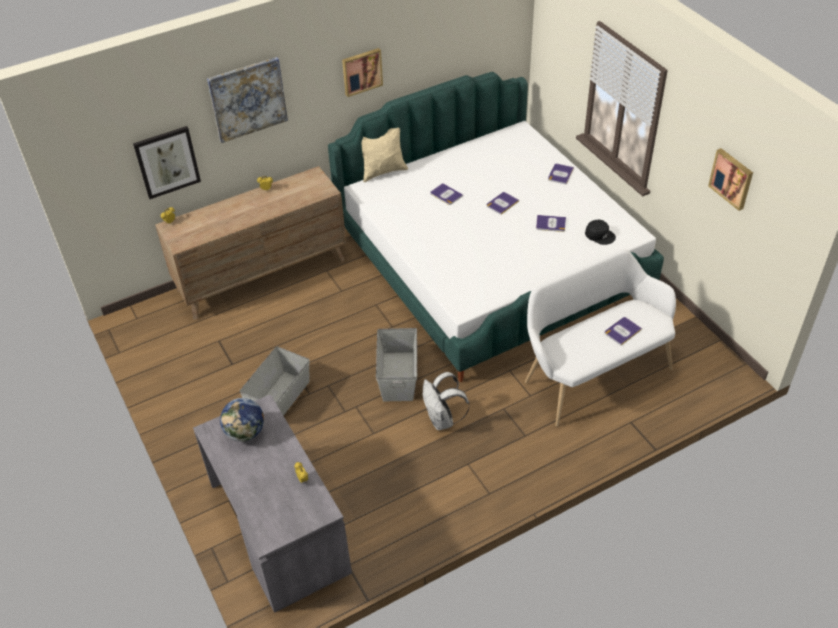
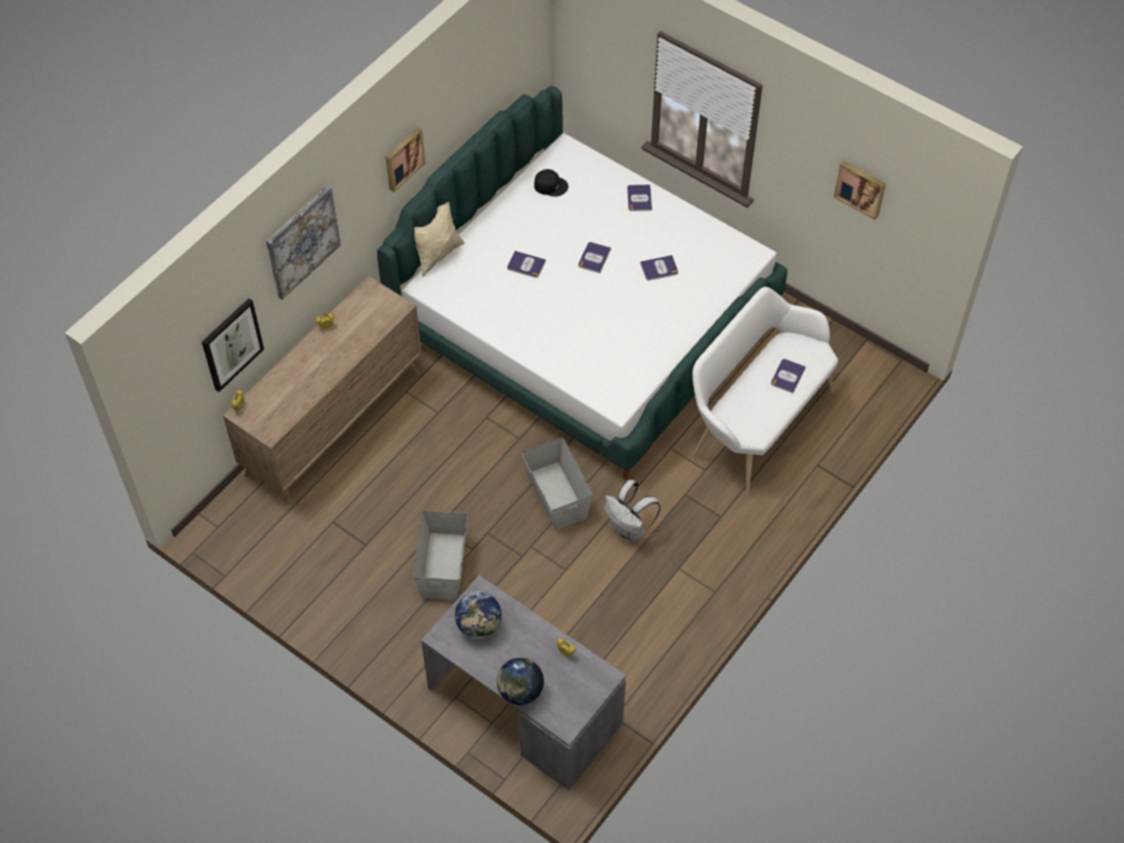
camera: 25 degrees left, 10 degrees up
black cap [585,220,616,245] -> black cap moved to [534,169,568,197]
none -> globe [497,658,544,705]

